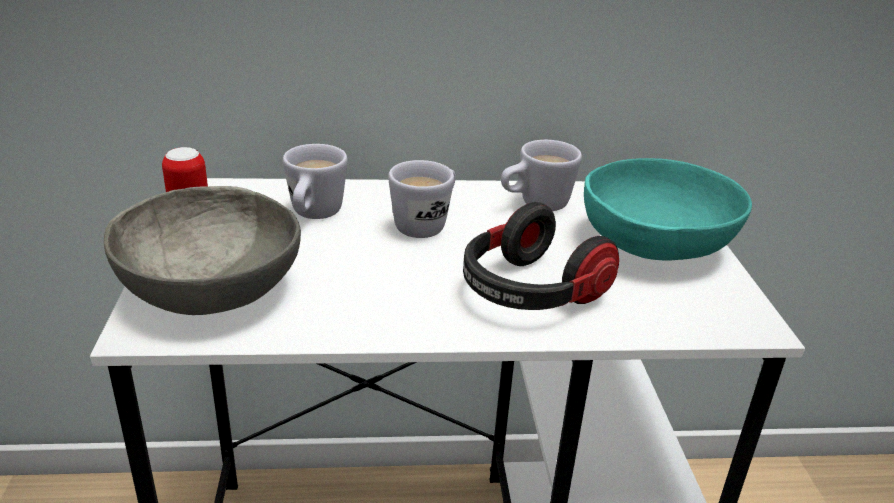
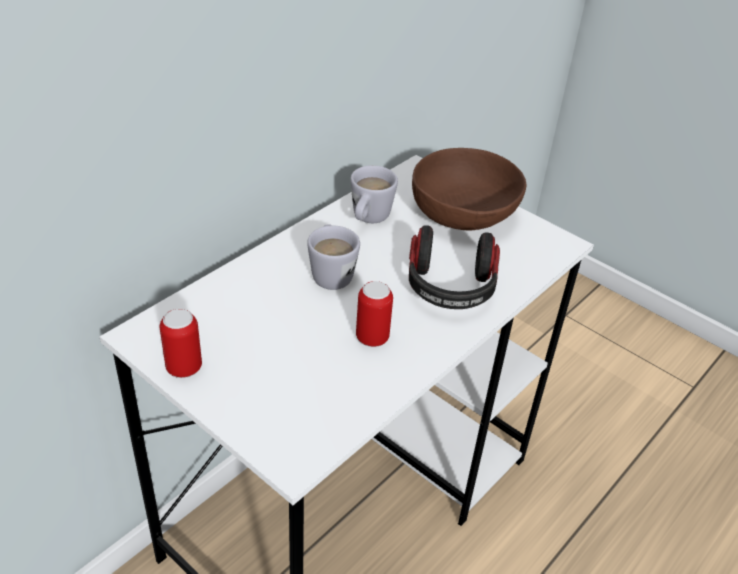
camera: 45 degrees left, 10 degrees up
grey bowl [104,186,301,315] -> none
white mug [283,144,348,219] -> none
turquoise bowl [584,158,752,260] -> brown bowl [412,148,526,231]
none -> can [356,281,393,347]

